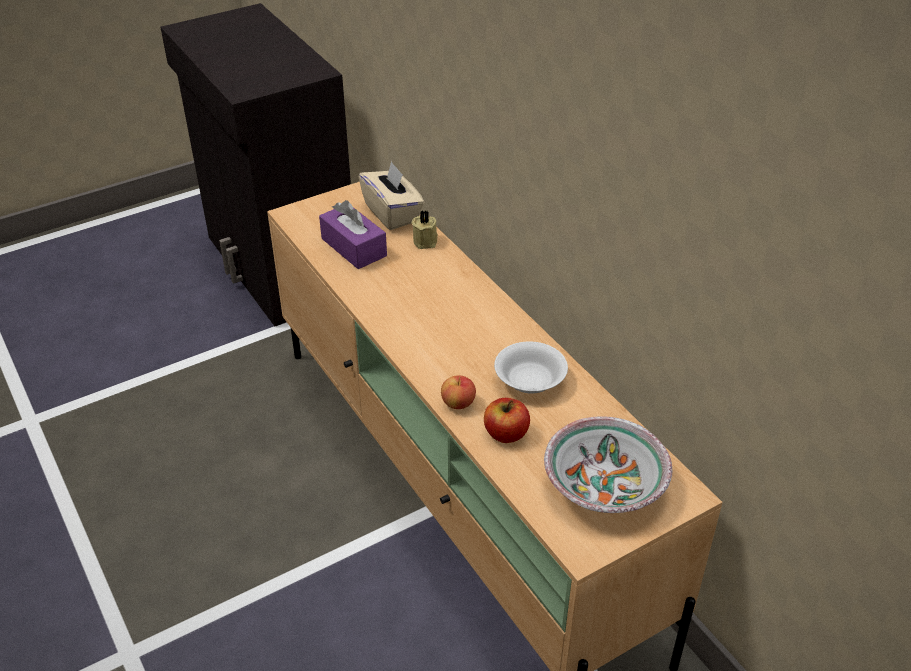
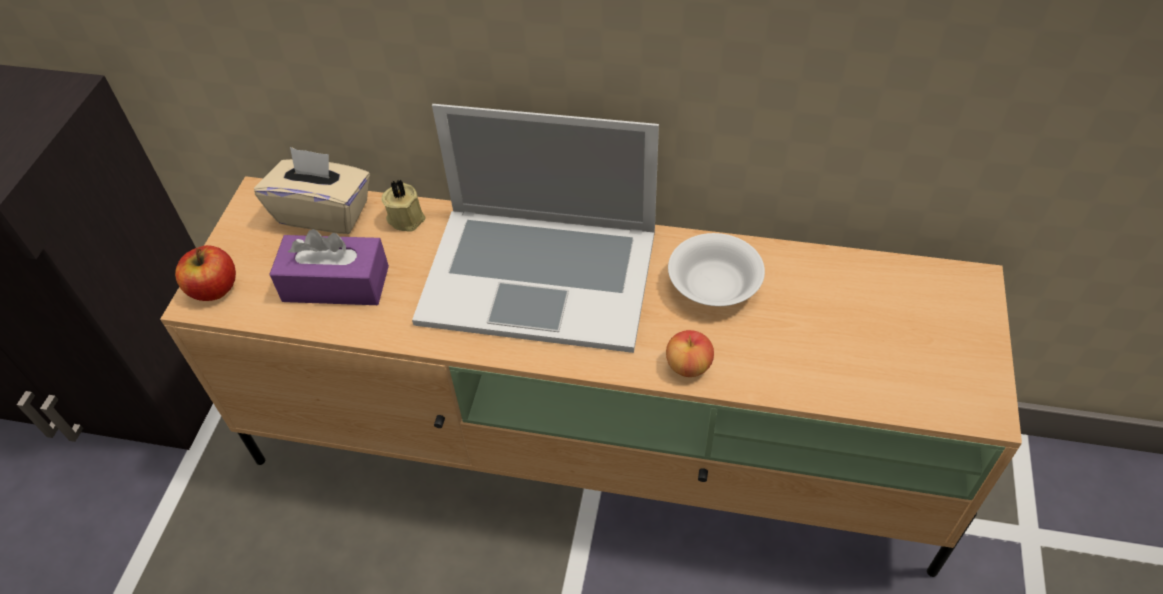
camera: 45 degrees left, 10 degrees up
apple [484,398,530,443] -> apple moved to [175,245,236,301]
bowl [544,416,672,513] -> none
none -> laptop [412,104,659,353]

